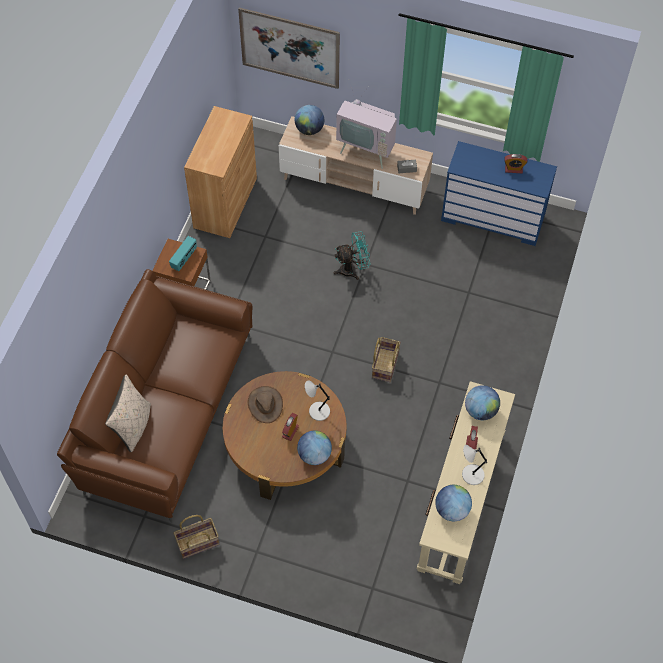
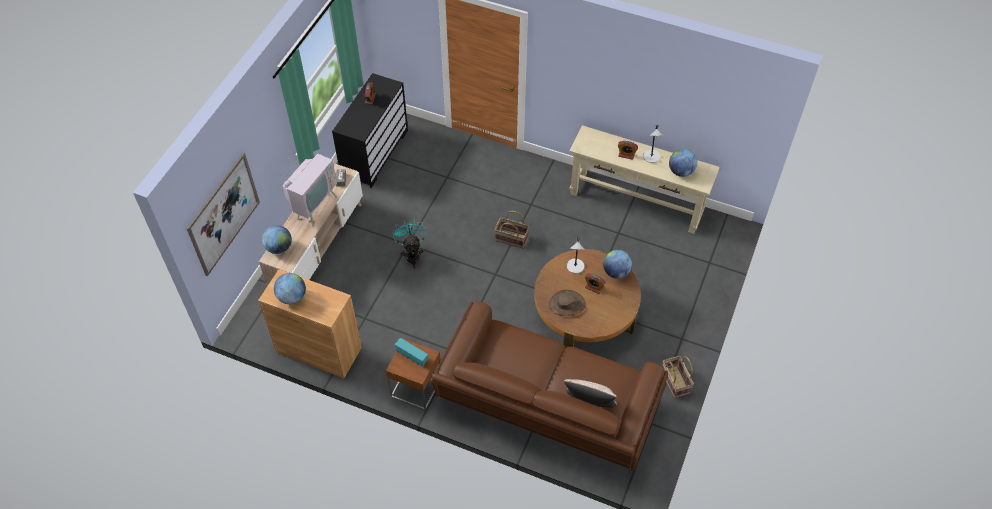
camera: 85 degrees left, 5 degrees down
blue dresser [441,141,557,246] -> black dresser [332,73,408,188]
globe [465,385,500,420] -> globe moved to [274,273,306,304]

